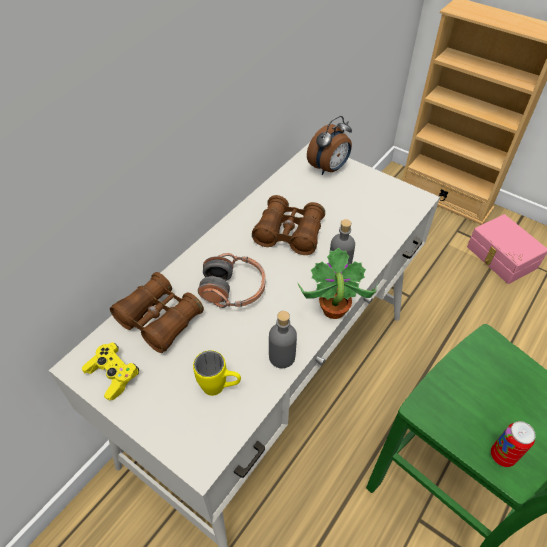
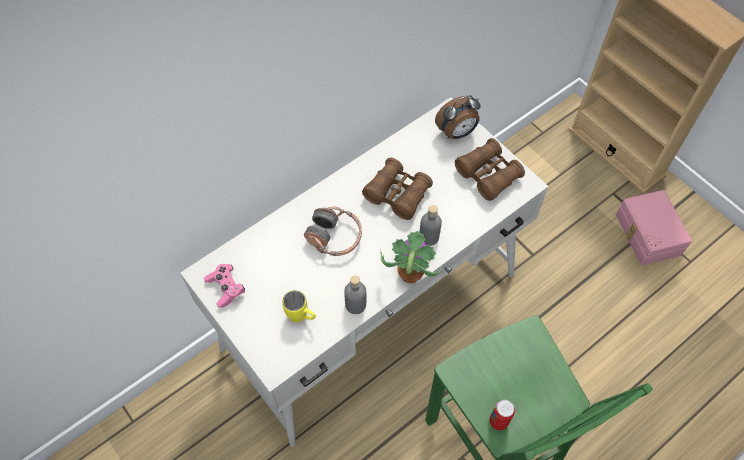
camera: 15 degrees right, 10 degrees up
yellow game controller [82,342,139,400] -> pink game controller [204,264,245,308]
brown binoculars [110,272,204,353] -> brown binoculars moved to [455,138,525,201]

